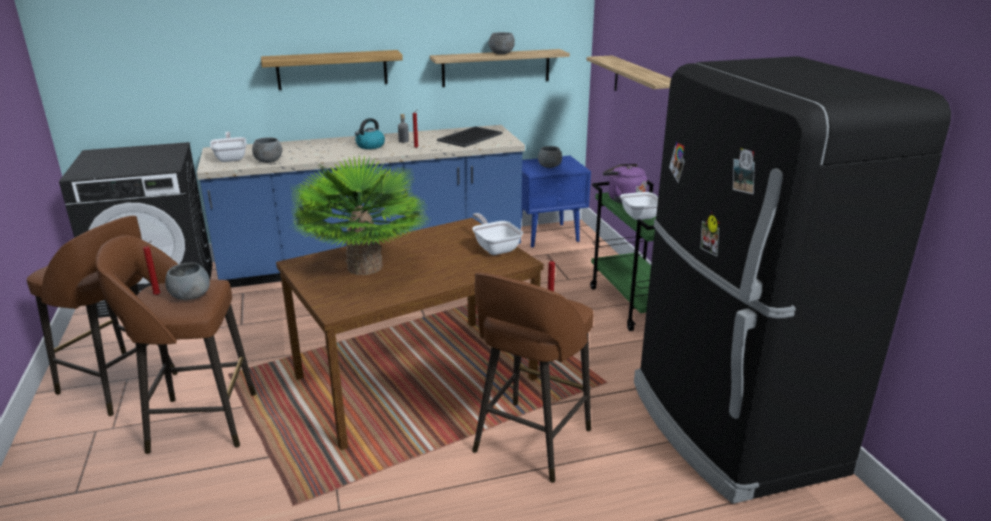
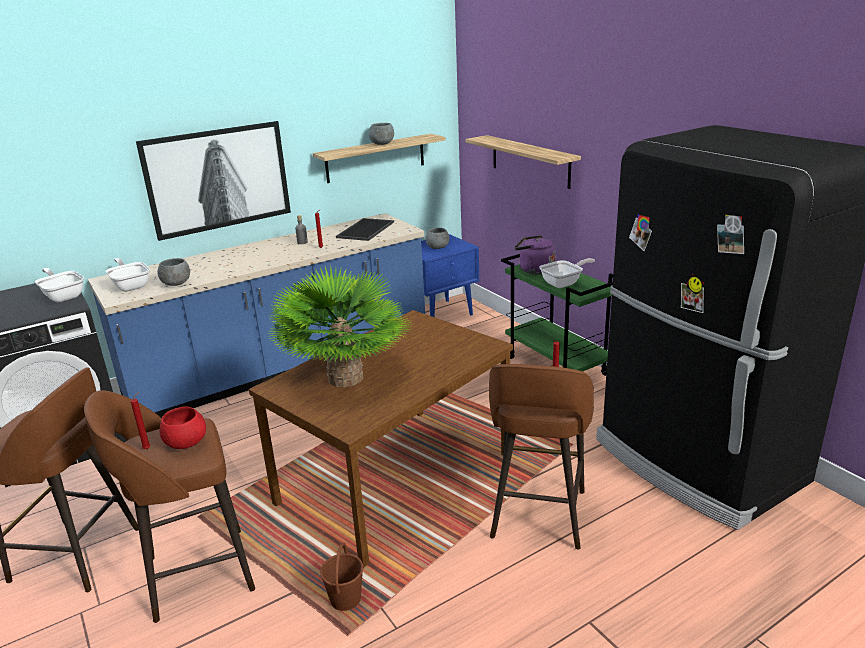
camera: 15 degrees left, 0 degrees up
grey bowl [165,262,210,300] -> red bowl [159,406,206,449]
shelf [261,50,403,90] -> picture [136,121,291,241]
kettle [355,118,385,149] -> none
frying pan [472,213,523,255] -> frying pan moved to [35,268,84,302]
none -> brown bucket [320,543,363,611]

